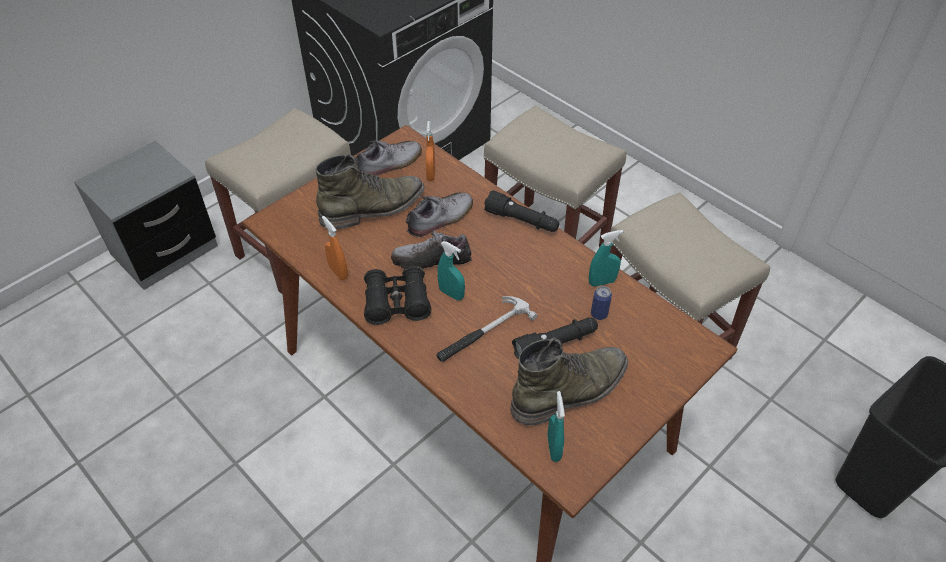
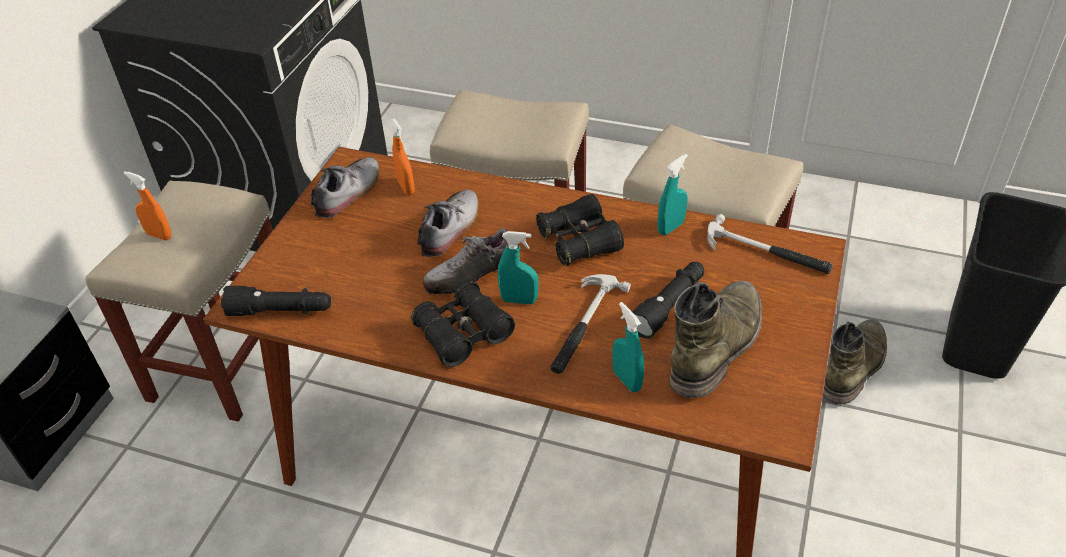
camera: 25 degrees left, 5 degrees down
green boot [316,154,425,229] -> green boot moved to [823,320,887,404]
orange spray bottle [322,216,348,280] -> orange spray bottle moved to [124,171,171,240]
black flashlight [484,190,559,232] -> black flashlight moved to [221,286,331,316]
turquoise spray bottle [548,391,565,462] -> turquoise spray bottle moved to [612,302,644,392]
can [591,286,612,320] -> none
none -> black binoculars [536,194,624,266]
none -> hammer [707,214,833,274]

